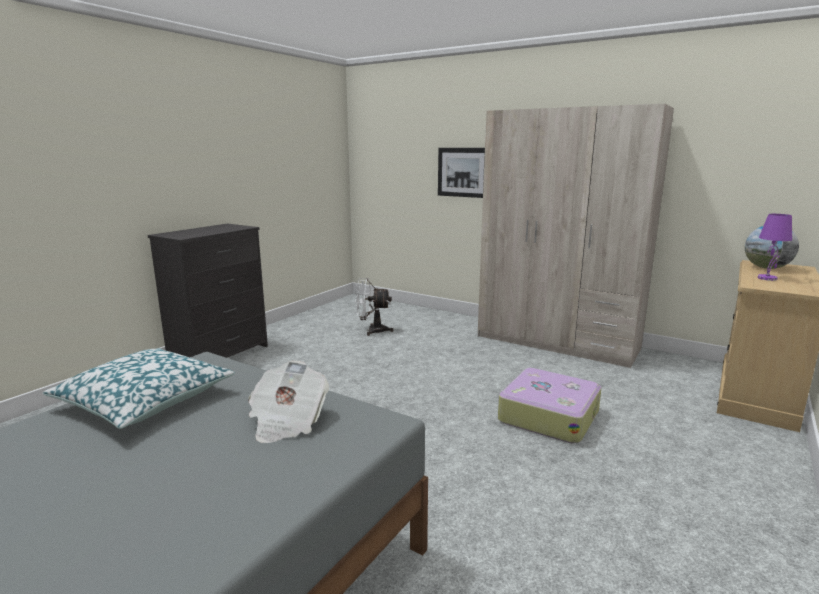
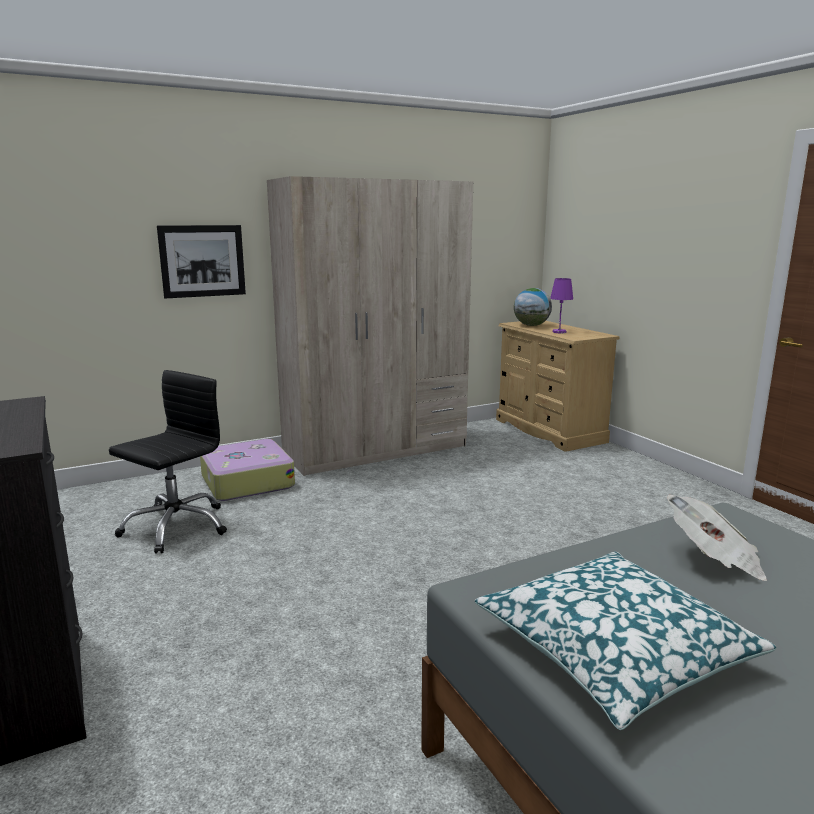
camera: 60 degrees left, 0 degrees up
white fan [355,278,393,336] -> black office chair [109,370,227,554]
suitcase [498,368,602,443] -> suitcase moved to [200,439,295,501]

